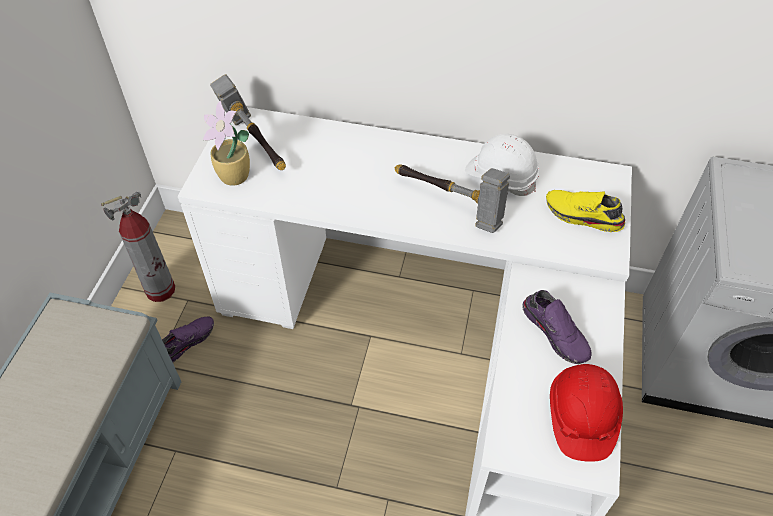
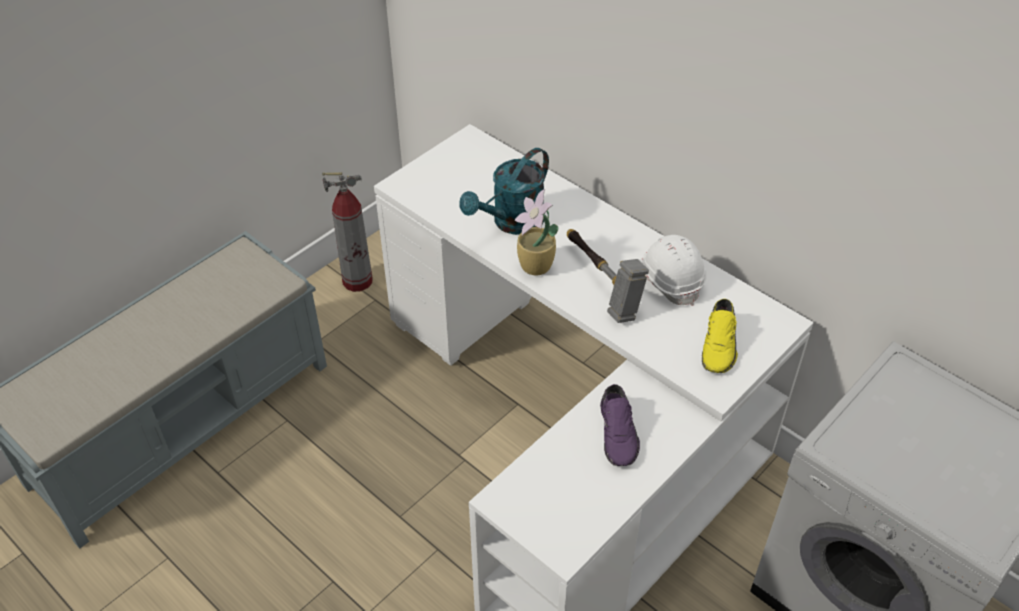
camera: 30 degrees right, 5 degrees down
purple shoe [162,317,214,362] -> none
potted plant [203,100,250,186] -> potted plant moved to [515,189,558,275]
hammer [210,75,286,170] -> none
yellow shoe [546,190,625,232] -> yellow shoe turned 135 degrees counterclockwise [702,299,738,373]
red hard hat [550,364,623,462] -> none
none -> turquoise watering can [459,148,549,235]

